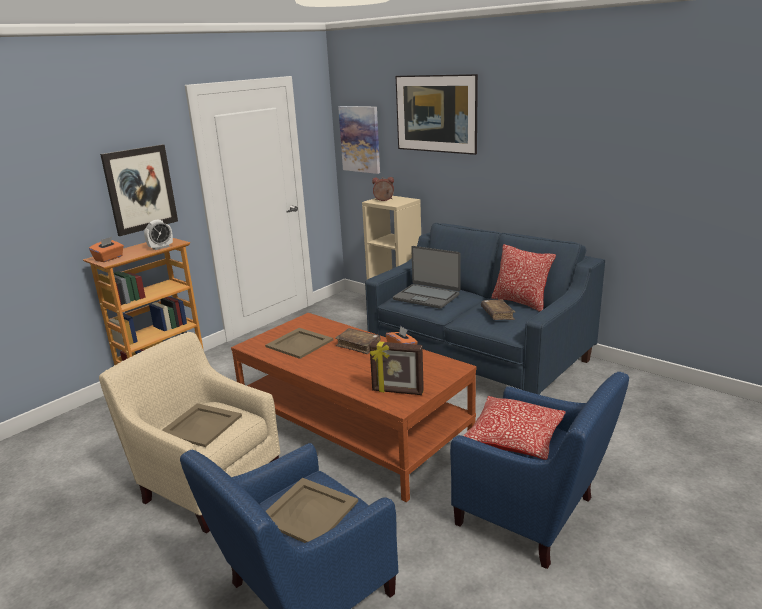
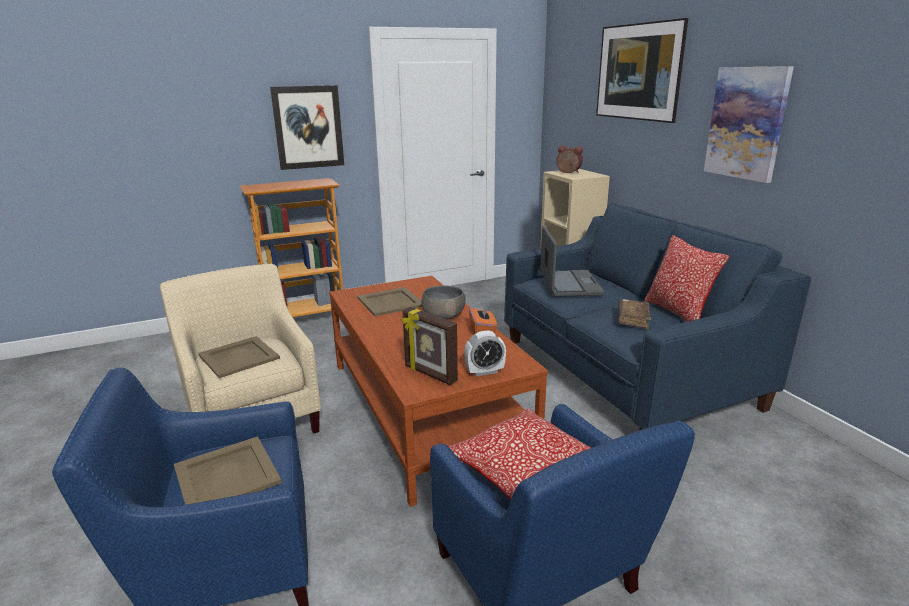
camera: 25 degrees right, 0 degrees up
orange tissue box [89,237,124,262] -> none
alarm clock [144,219,173,250] -> alarm clock moved to [464,330,506,376]
brown book [335,328,380,354] -> grey bowl [422,285,466,320]
picture [338,106,380,174] -> picture moved to [704,66,794,183]
laptop [393,246,461,309] -> laptop turned 150 degrees counterclockwise [540,226,604,297]

